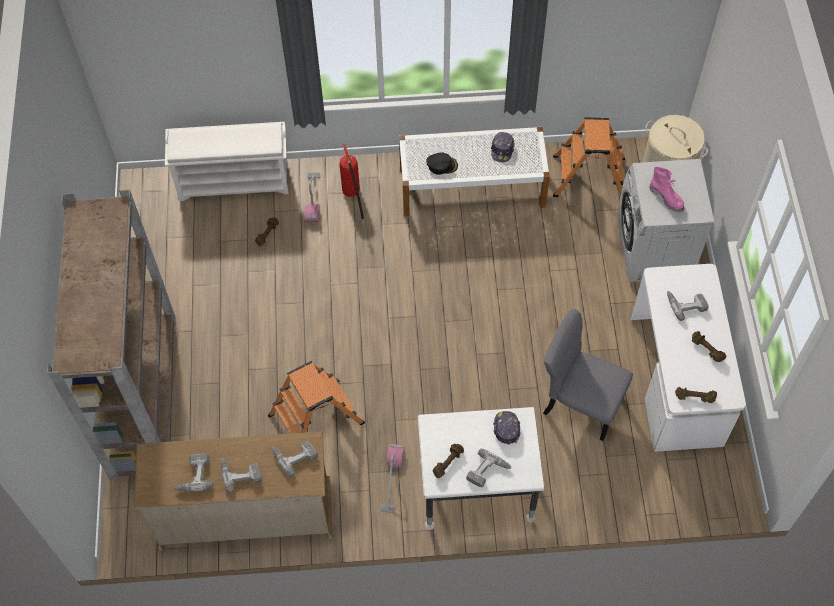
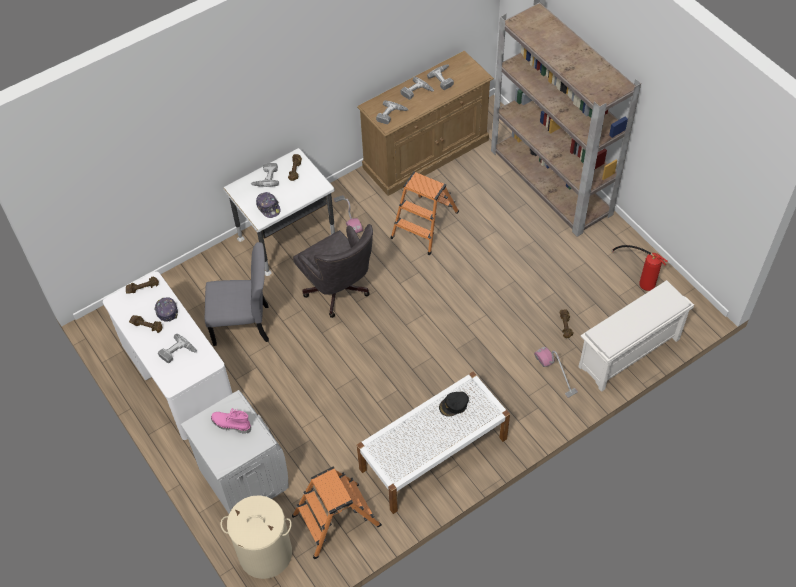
camera: 150 degrees right, 5 degrees down
fire extinguisher [340,144,365,223] -> fire extinguisher moved to [611,245,667,291]
cap [491,132,515,162] -> cap moved to [154,297,178,322]
none -> grey office chair [293,224,373,318]

